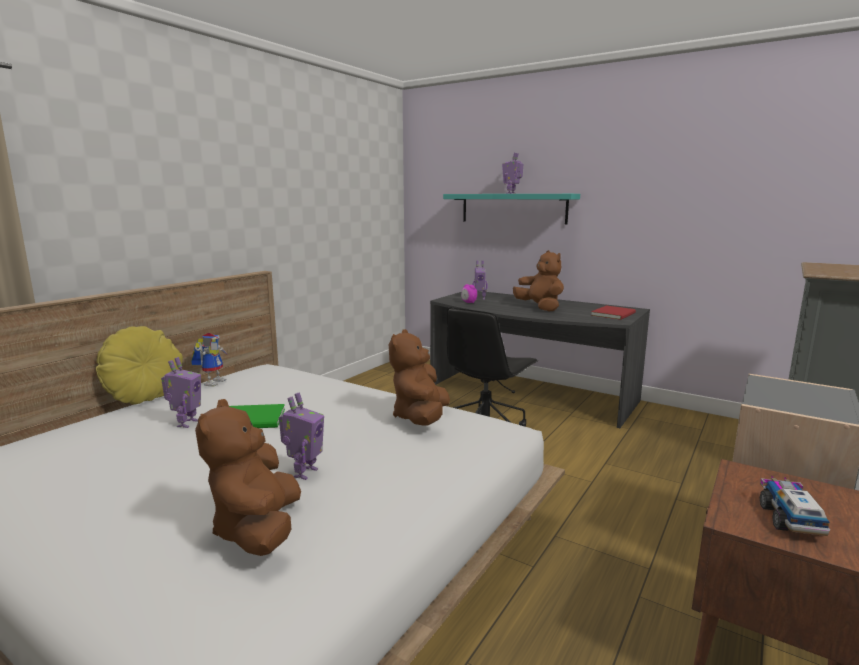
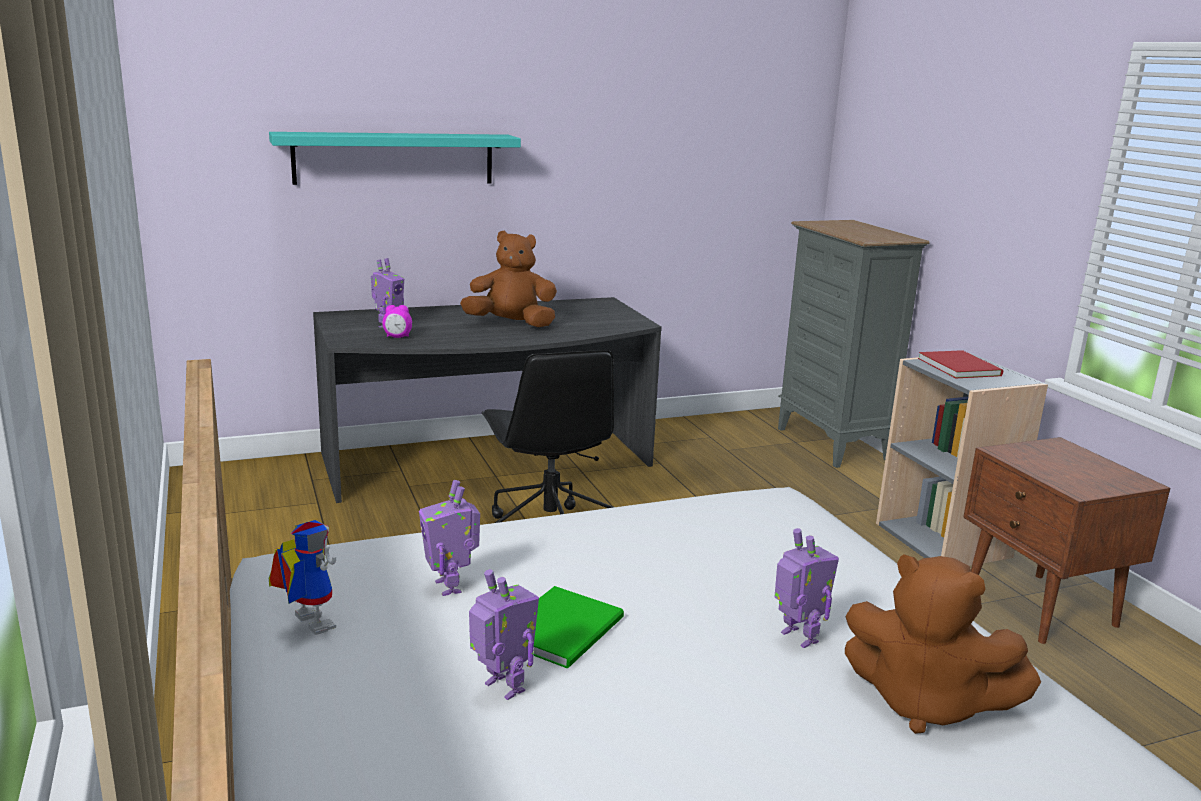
camera: 55 degrees left, 5 degrees up
yellow pillow [96,326,183,405] -> none
brown plush toy [389,329,450,426] -> none
toy robot [502,153,523,194] -> toy robot moved to [419,480,480,596]
red book [591,306,636,320] -> red book moved to [918,350,1003,378]
toy truck [760,476,830,536] -> none

